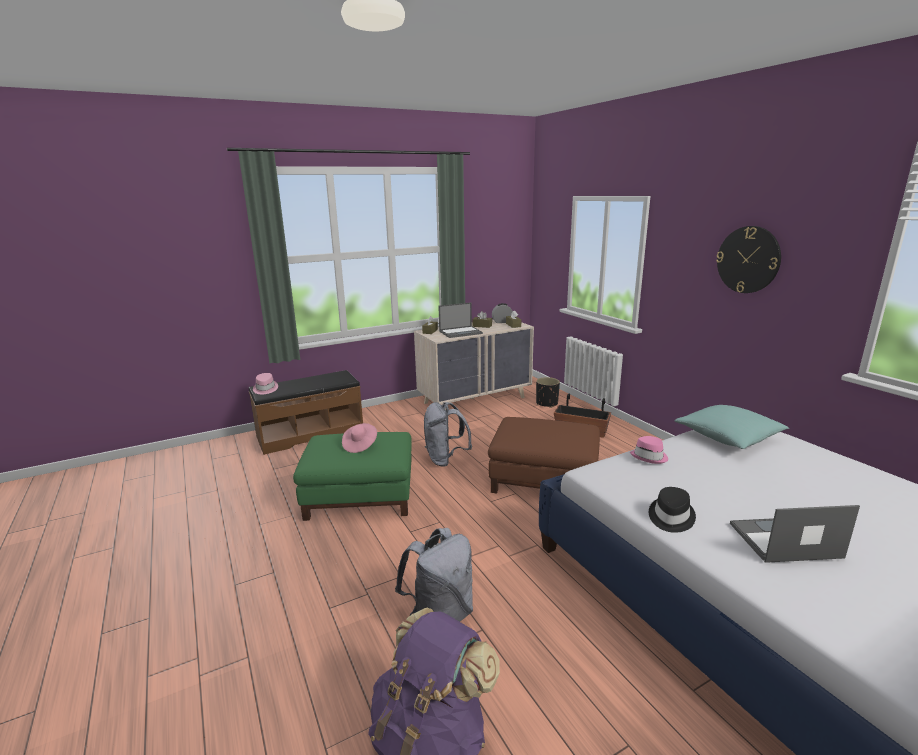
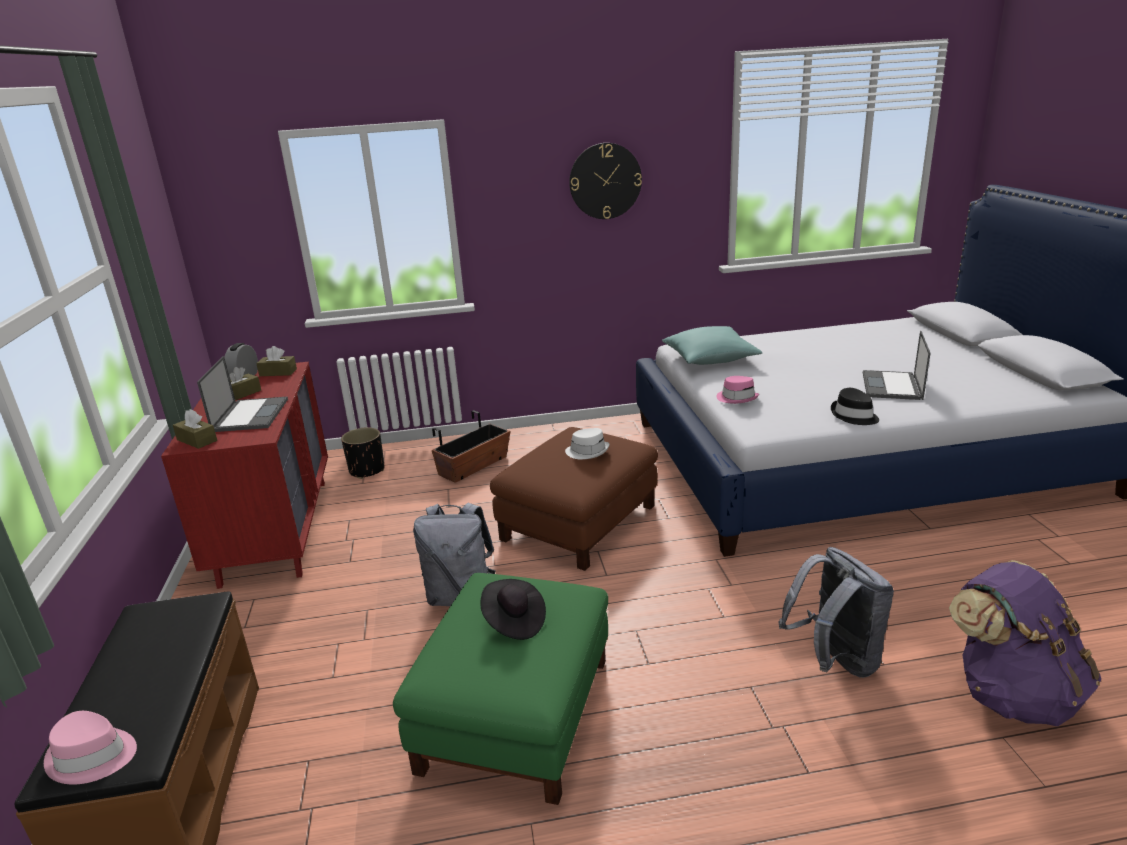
camera: 70 degrees left, 5 degrees up
pink hat [342,423,377,453] -> black hat [480,579,546,640]
beige dresser [414,319,534,410] -> red dresser [161,362,328,589]
none -> white hat [565,428,609,459]

